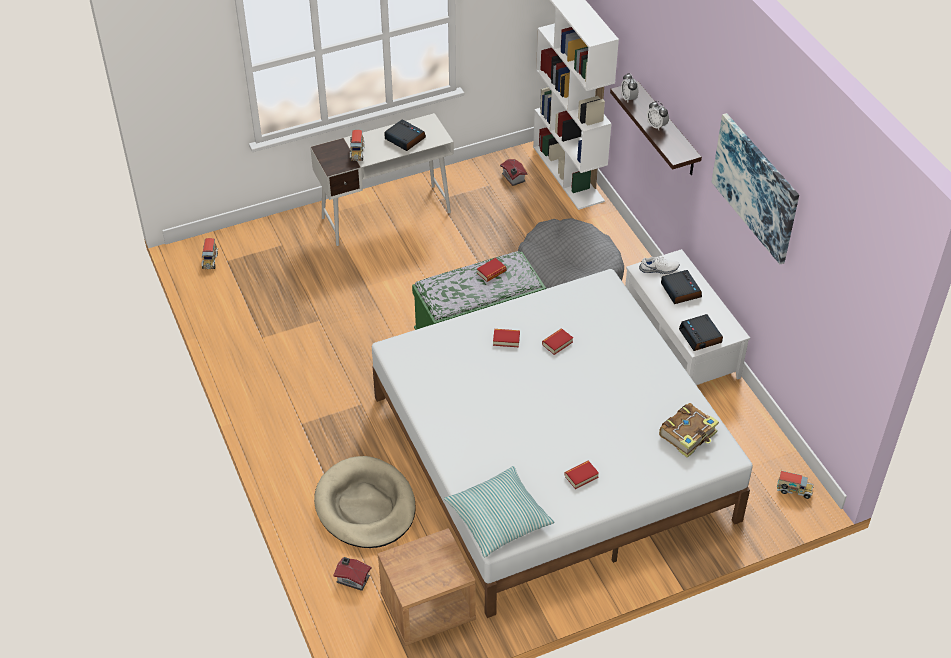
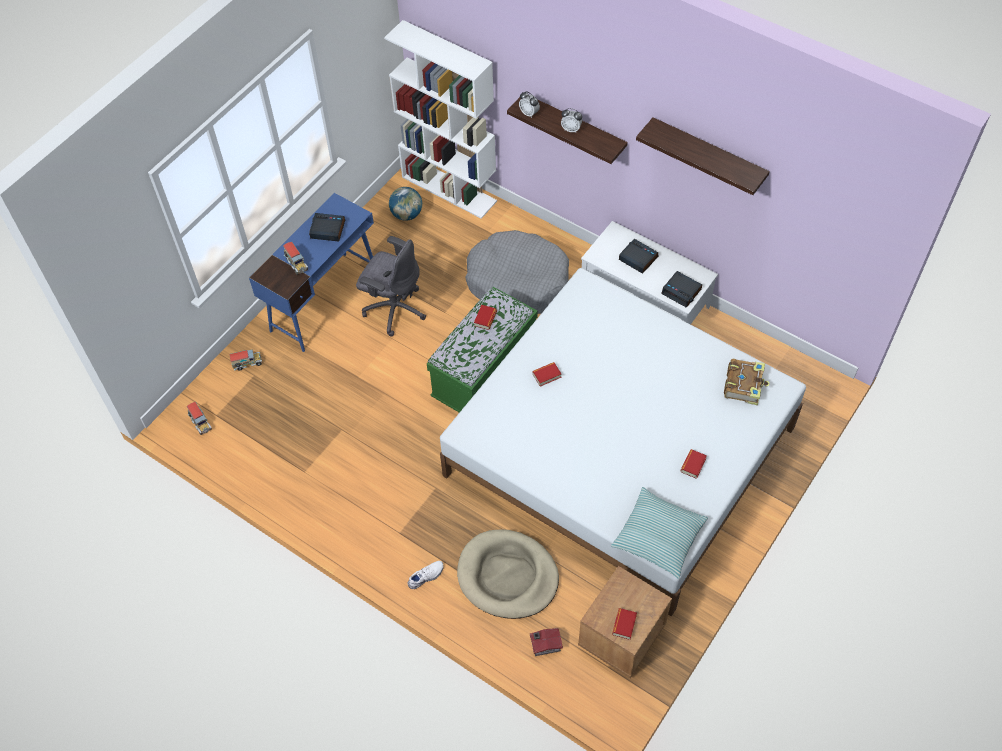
camera: 30 degrees left, 10 degrees up
white desk [310,113,454,246] -> blue desk [249,193,374,352]
toy house [500,159,527,186] -> globe [389,187,422,221]
book [542,329,573,355] -> book moved to [612,608,637,640]
white shoe [639,257,680,274] -> white shoe moved to [407,561,444,589]
picture [712,113,799,264] -> shelf [636,117,770,195]
toy truck [777,471,814,499] -> toy truck moved to [230,349,262,371]
none -> grey office chair [356,236,426,337]

